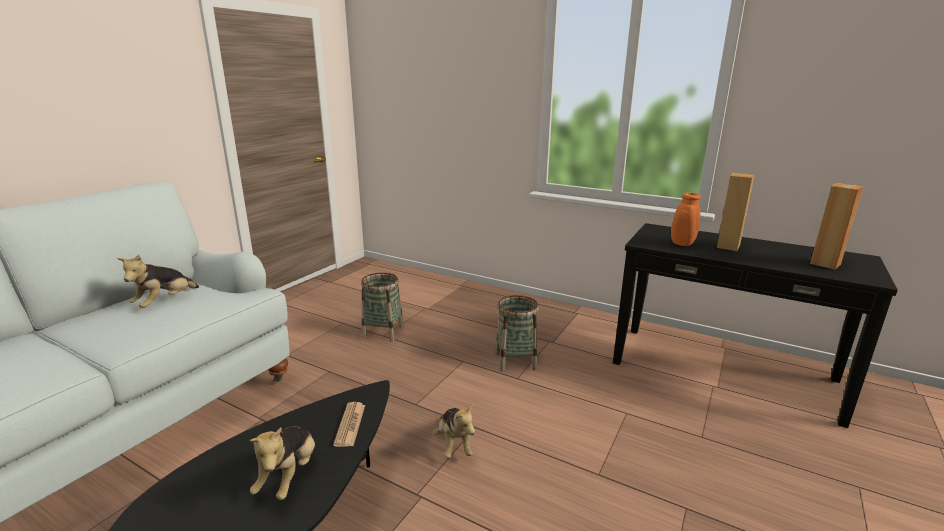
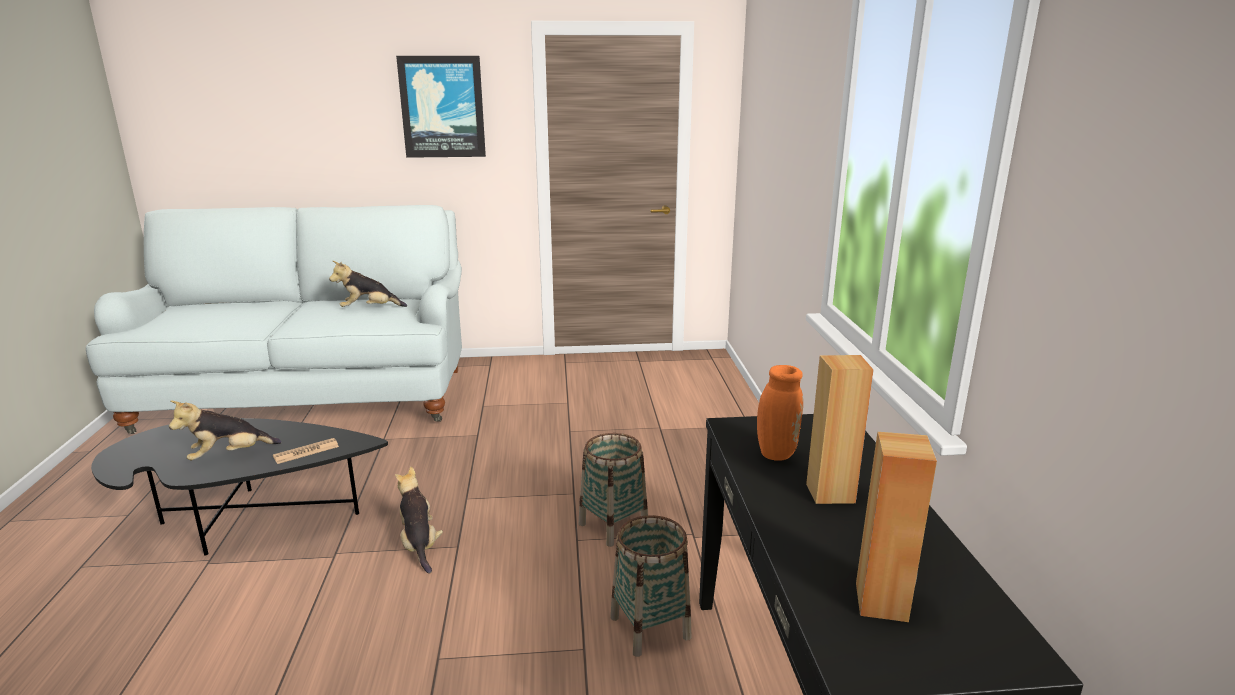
camera: 55 degrees right, 0 degrees up
basket [361,272,404,342] -> basket moved to [610,515,692,657]
plush toy [433,405,475,458] -> plush toy turned 120 degrees clockwise [395,467,443,574]
none -> picture [396,56,486,158]

